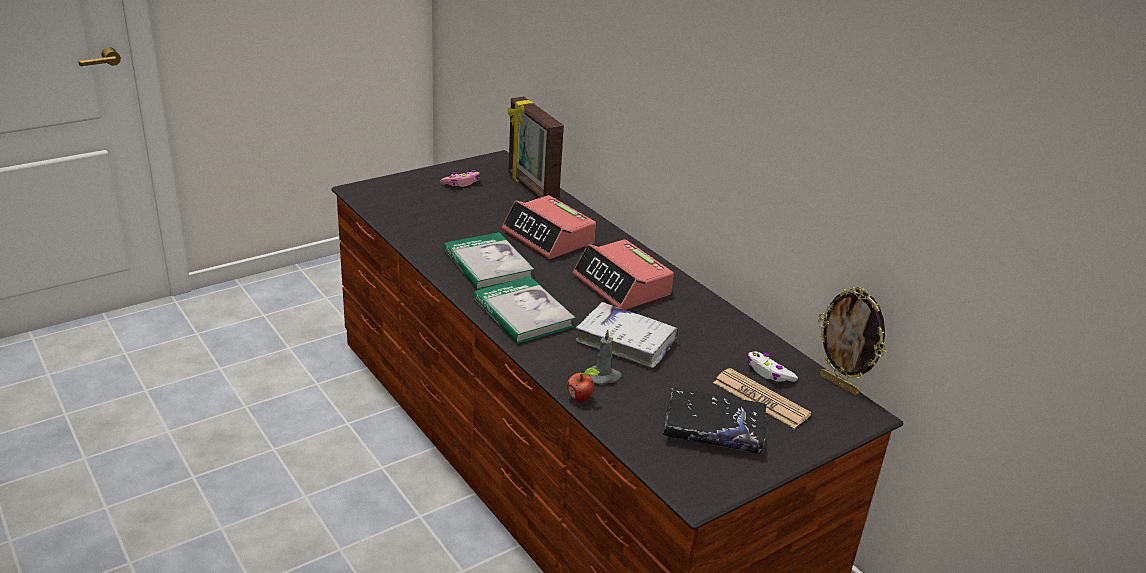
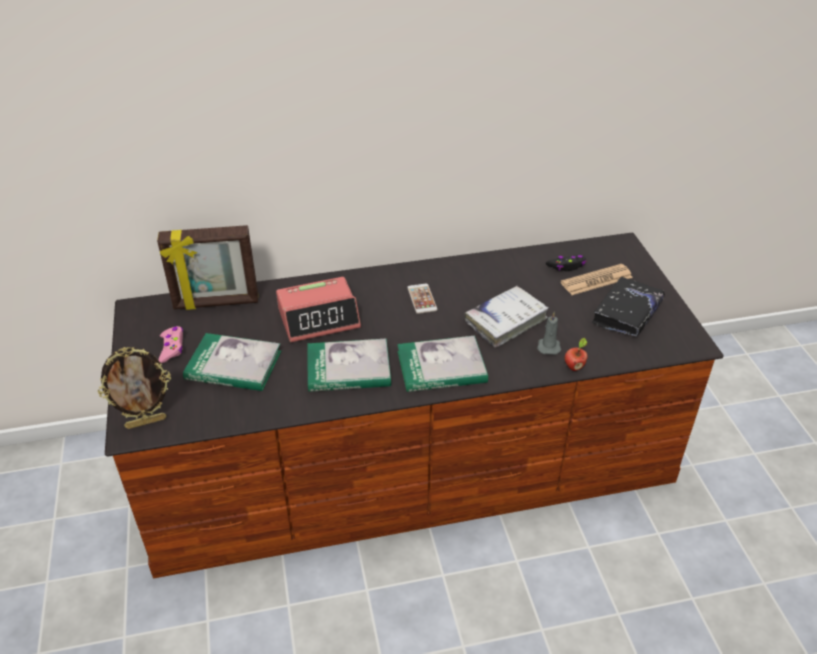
camera: 65 degrees left, 10 degrees up
alarm clock [573,239,674,310] -> phone [407,284,438,314]
white game controller [747,351,798,382] -> black game controller [546,255,586,271]
picture frame [818,287,886,395] -> picture frame moved to [98,347,171,429]
none -> book [183,333,281,391]

